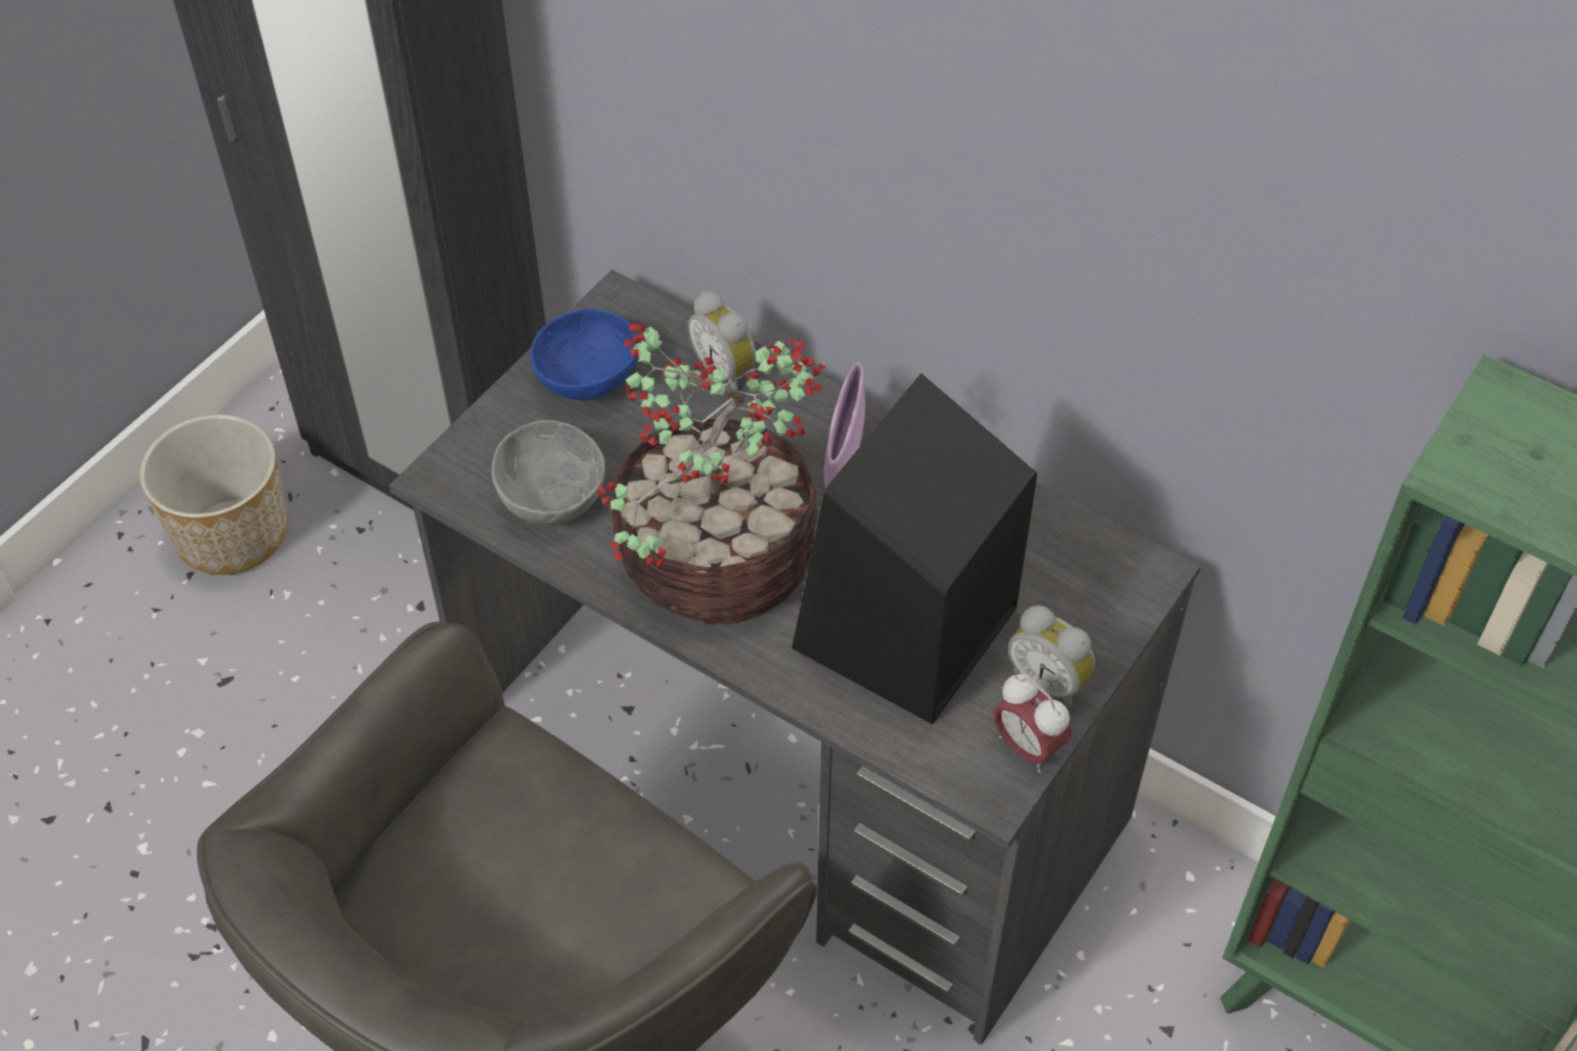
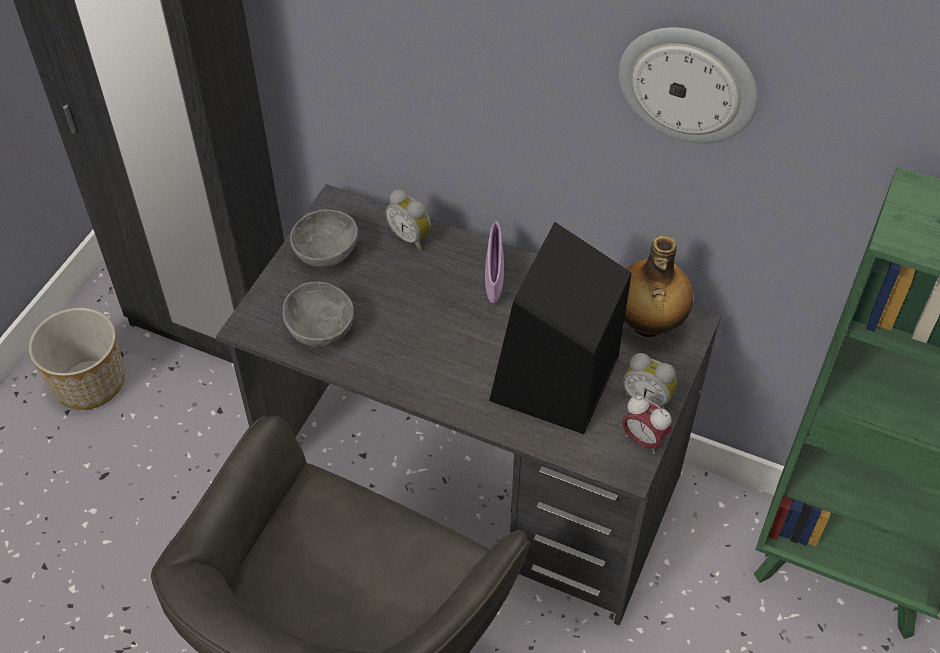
camera: 10 degrees left, 0 degrees up
blue bowl [530,309,638,400] -> grey bowl [290,209,358,267]
potted plant [597,322,826,624] -> none
none -> wall clock [619,27,758,143]
none -> bottle [624,236,693,337]

